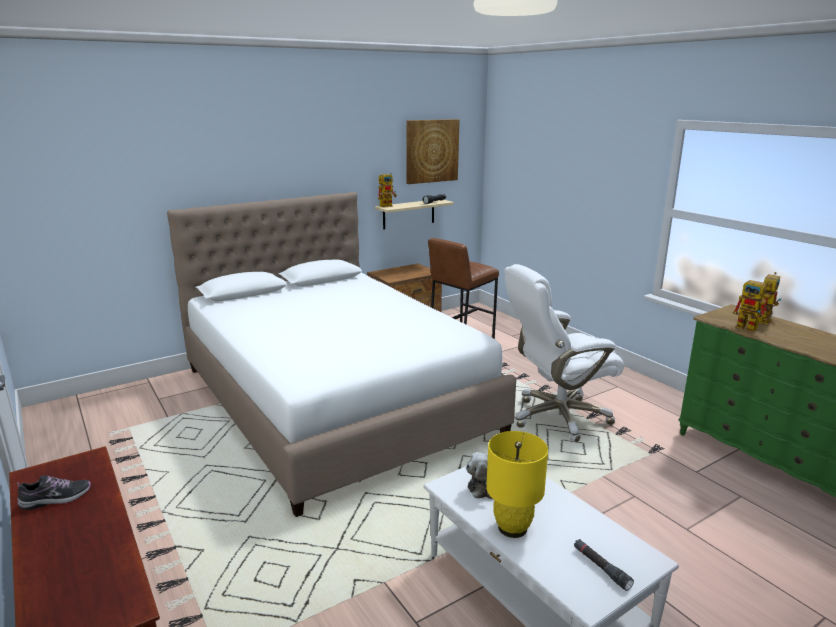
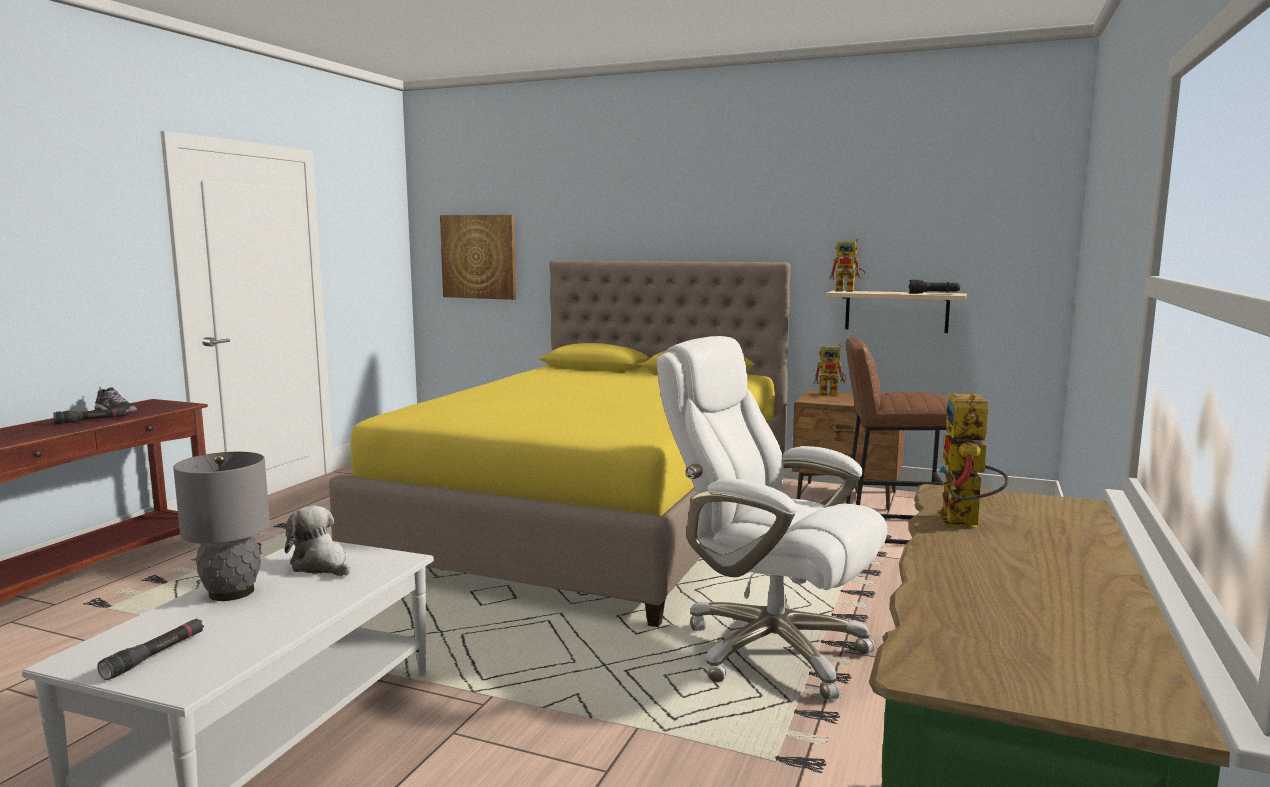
camera: 55 degrees right, 10 degrees down
white bed [167,192,517,517] -> yellow bed [329,260,791,627]
picture [407,119,460,184] -> picture moved to [440,215,516,300]
yellow table lamp [486,431,548,538] -> grey table lamp [173,452,270,601]
toy robot [759,272,781,325] -> toy robot moved to [814,344,847,396]
none -> black flashlight [53,408,126,424]

